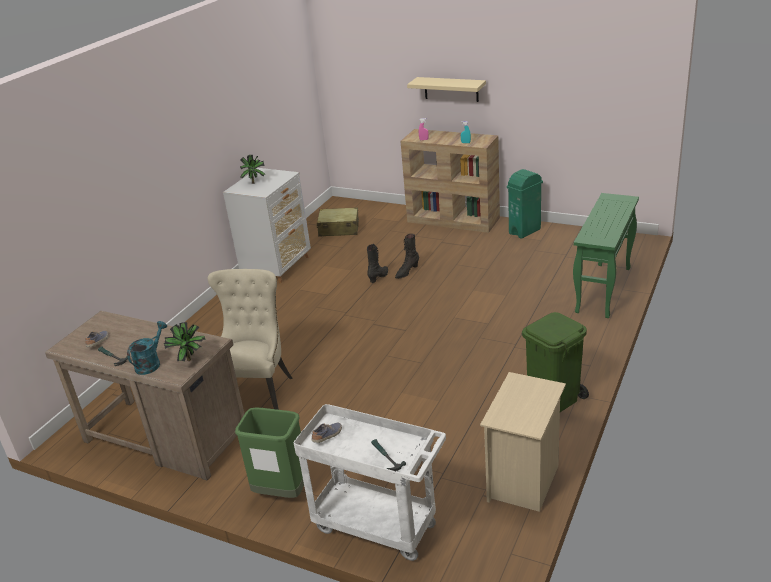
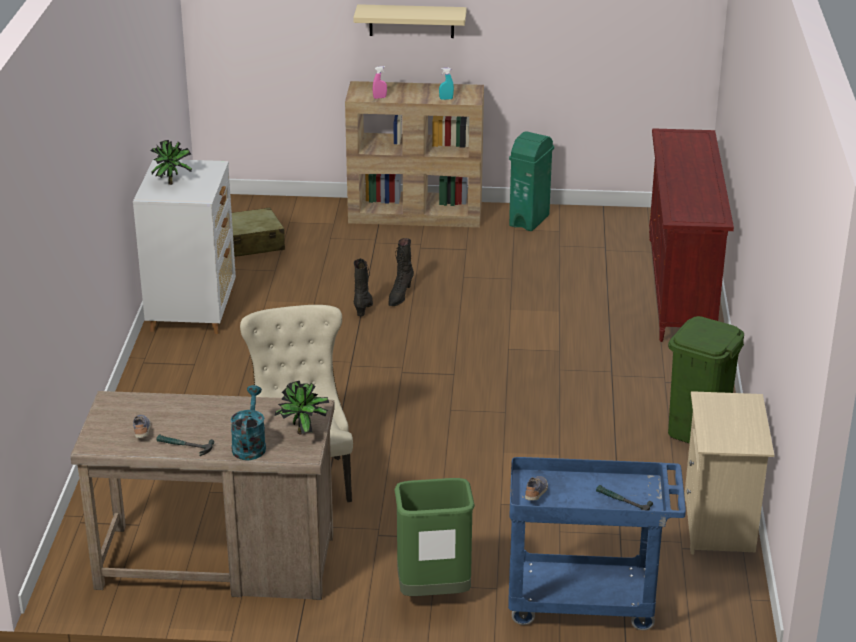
camera: 25 degrees left, 0 degrees up
white cart [294,404,446,561] -> blue cart [508,457,686,630]
green console table [573,193,639,318] -> red dresser [649,128,734,342]

